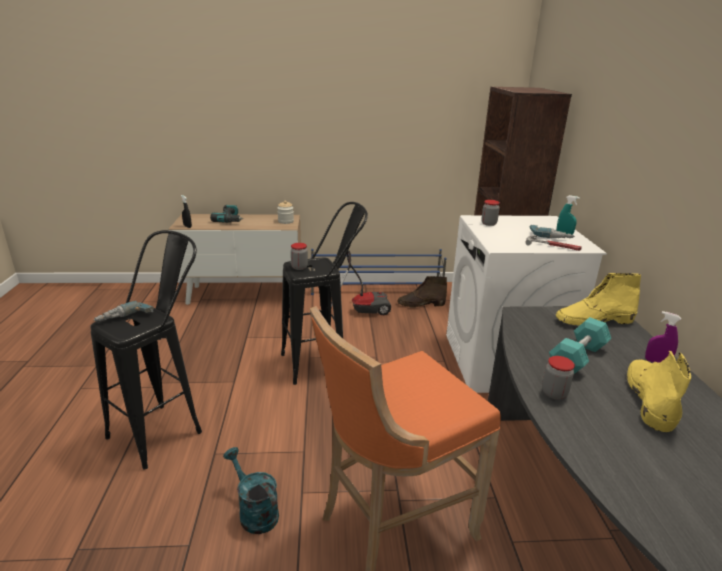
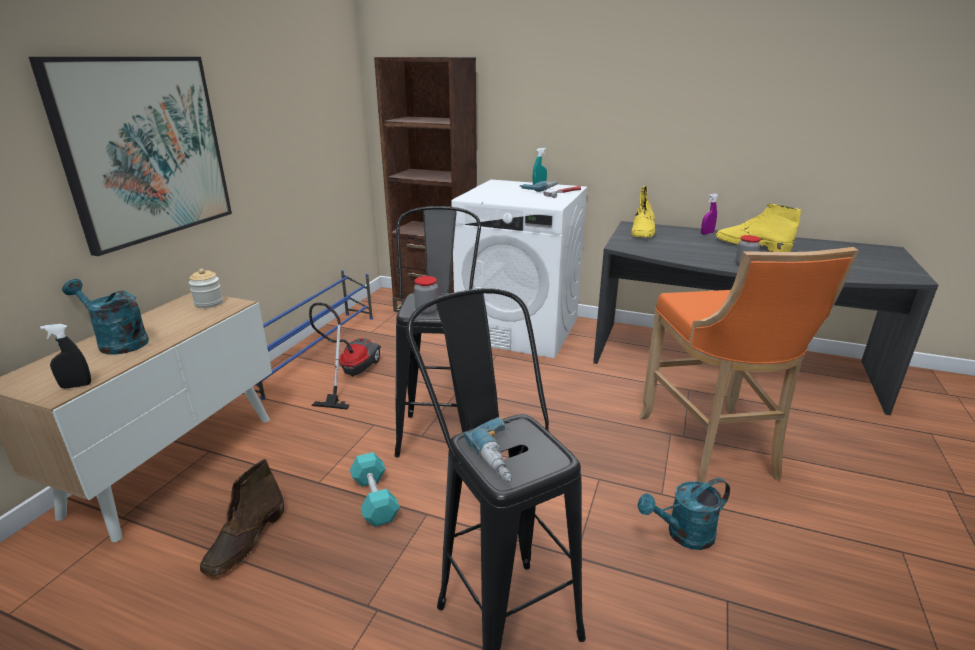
camera: 65 degrees left, 0 degrees up
power drill [210,205,243,223] -> turquoise watering can [62,279,149,355]
brown boot [397,276,447,307] -> brown boot moved to [200,459,284,577]
jar [481,200,500,226] -> none
turquoise dumbbell [549,317,611,374] -> turquoise dumbbell moved to [350,452,400,527]
none -> picture [29,57,232,256]

